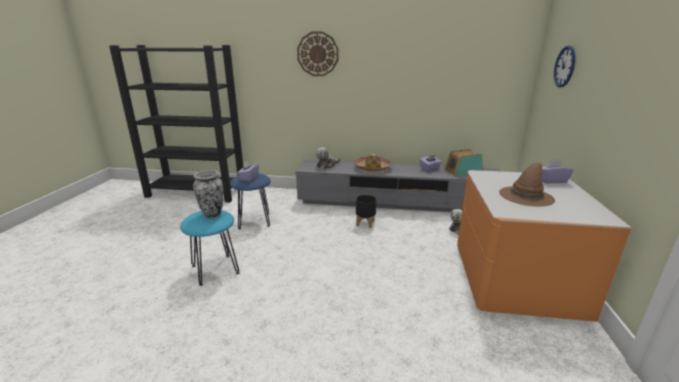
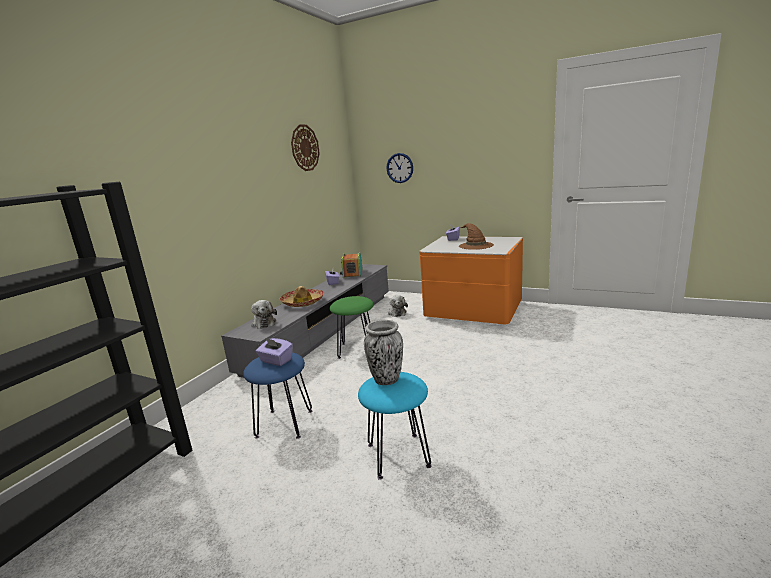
camera: 70 degrees left, 5 degrees down
wall clock [297,32,338,76] -> wall clock moved to [291,124,320,171]
black planter [356,195,377,228] -> green stool [330,296,374,359]

